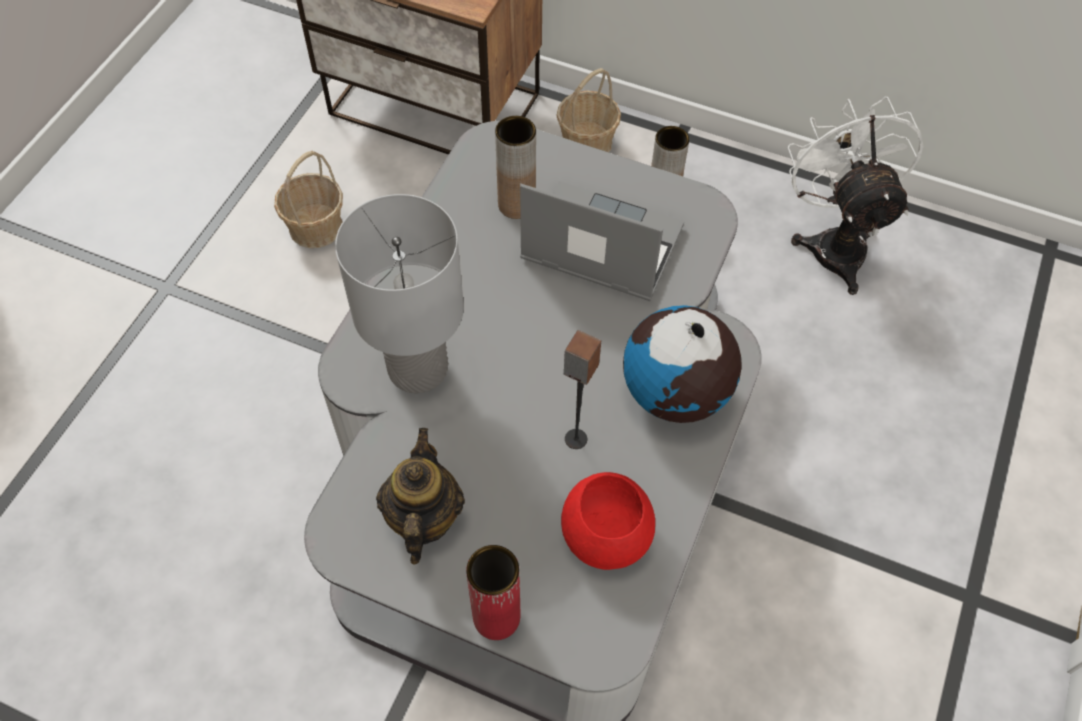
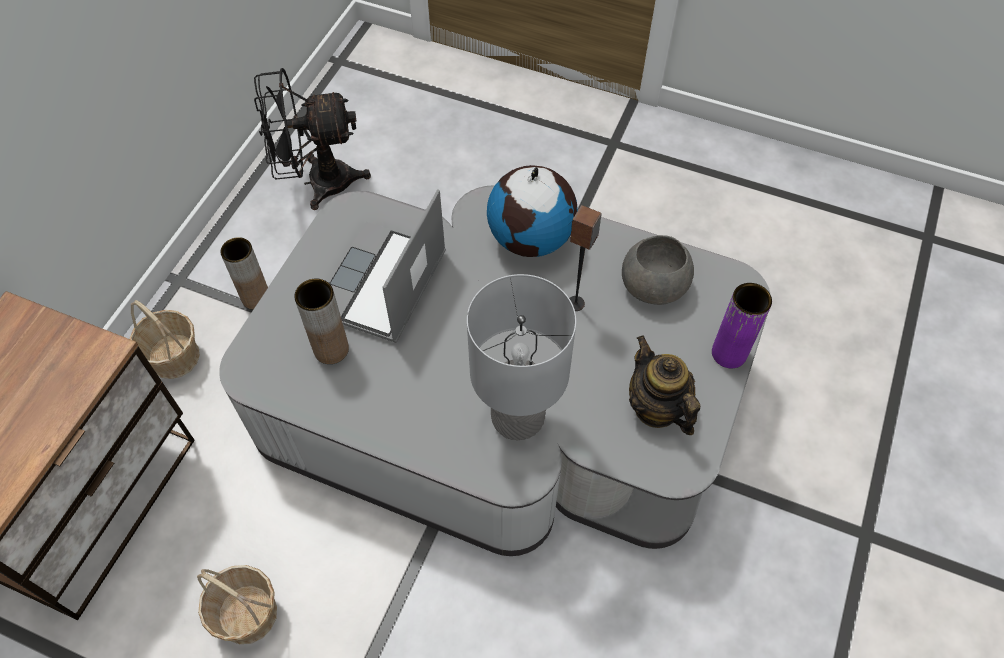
camera: 90 degrees left, 0 degrees up
teapot [376,428,465,564] -> teapot turned 60 degrees clockwise [629,336,700,435]
red vase [466,545,521,640] -> purple vase [712,283,772,368]
red bowl [561,472,655,570] -> grey bowl [622,235,694,305]
white fan [788,97,924,295] -> black fan [254,68,371,210]

